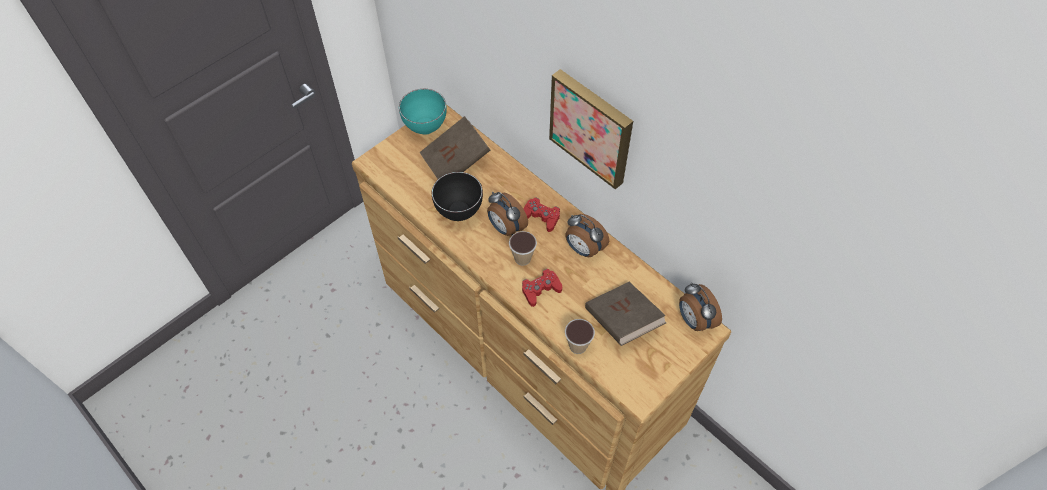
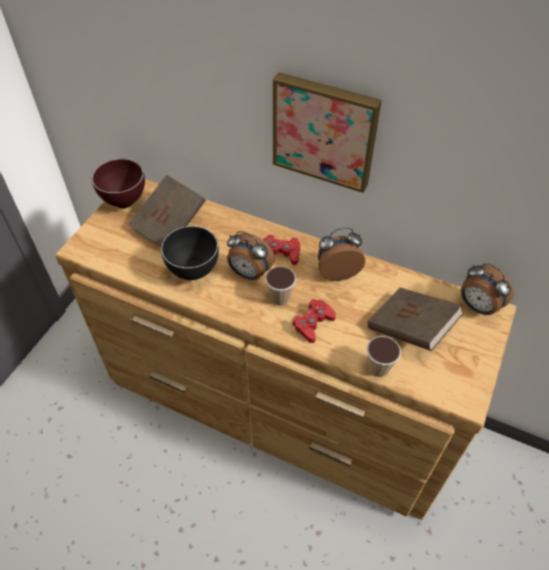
camera: 20 degrees left, 5 degrees down
turquoise bowl [399,89,447,135] -> brown bowl [92,159,145,208]
alarm clock [565,214,609,257] -> alarm clock turned 150 degrees clockwise [318,228,365,281]

